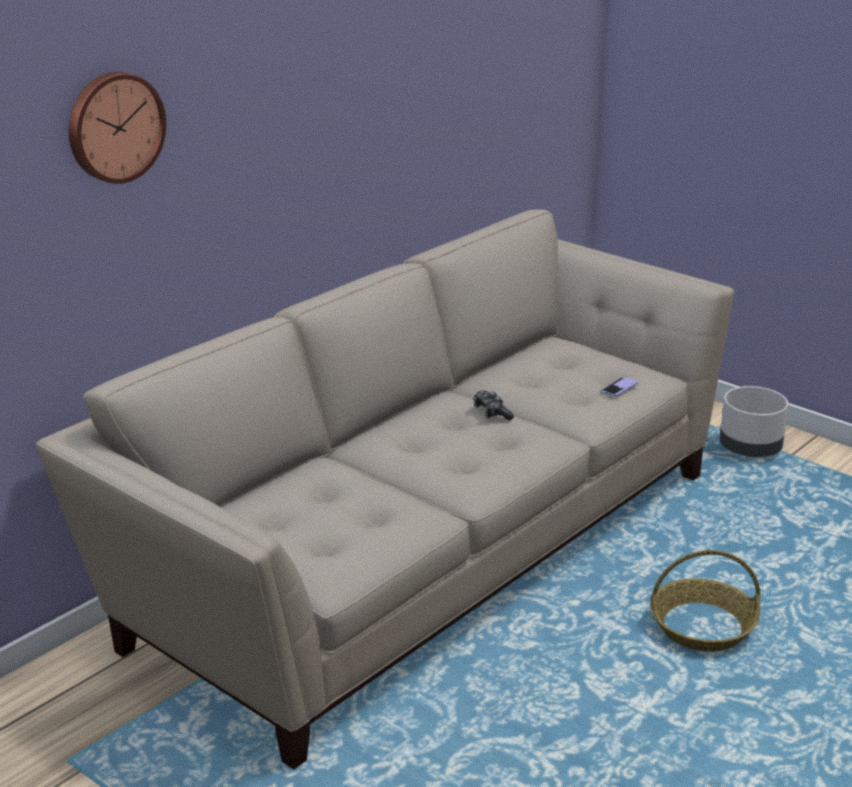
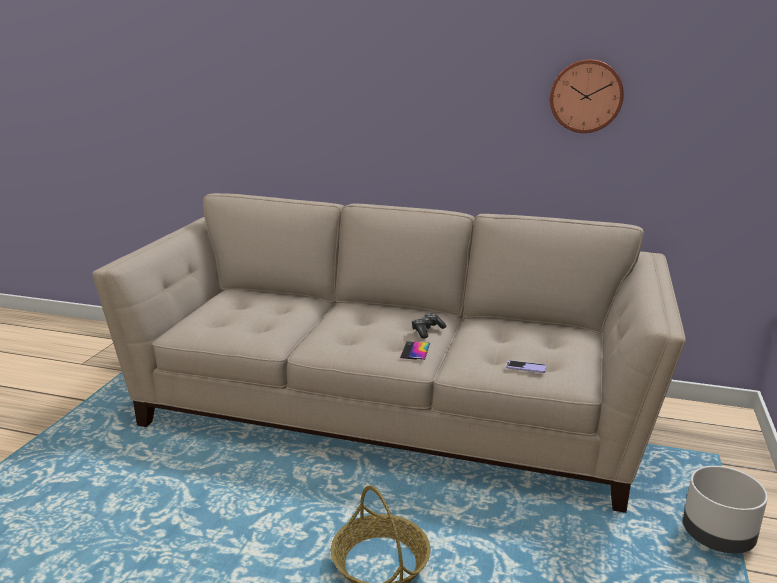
camera: 65 degrees right, 5 degrees down
wall clock [69,72,166,184] -> wall clock moved to [550,59,624,133]
none -> phone [400,341,430,360]

